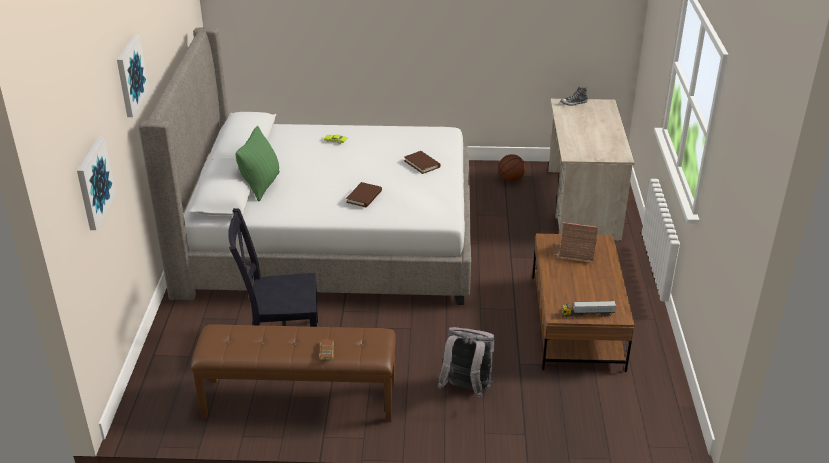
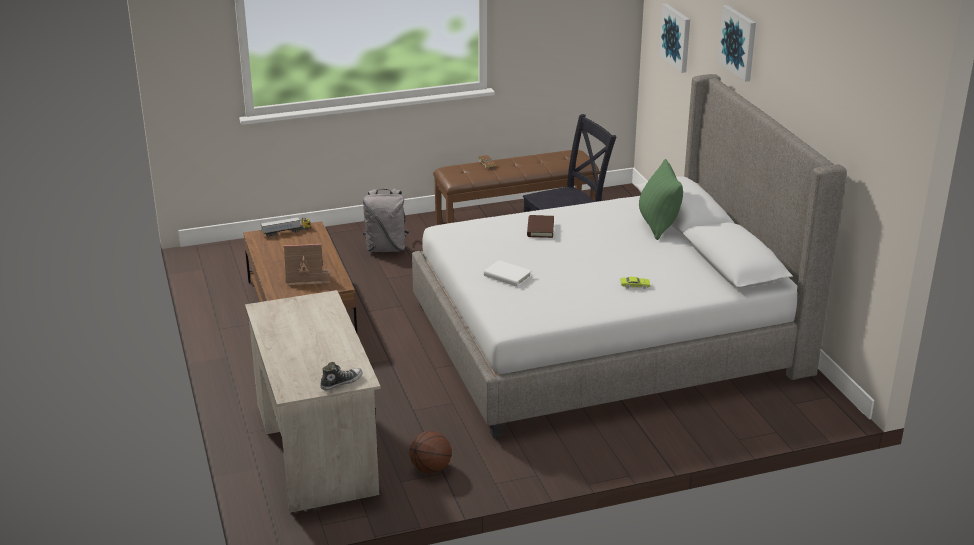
camera: 160 degrees right, 5 degrees down
brown book [404,151,441,174] -> white book [484,260,532,287]

